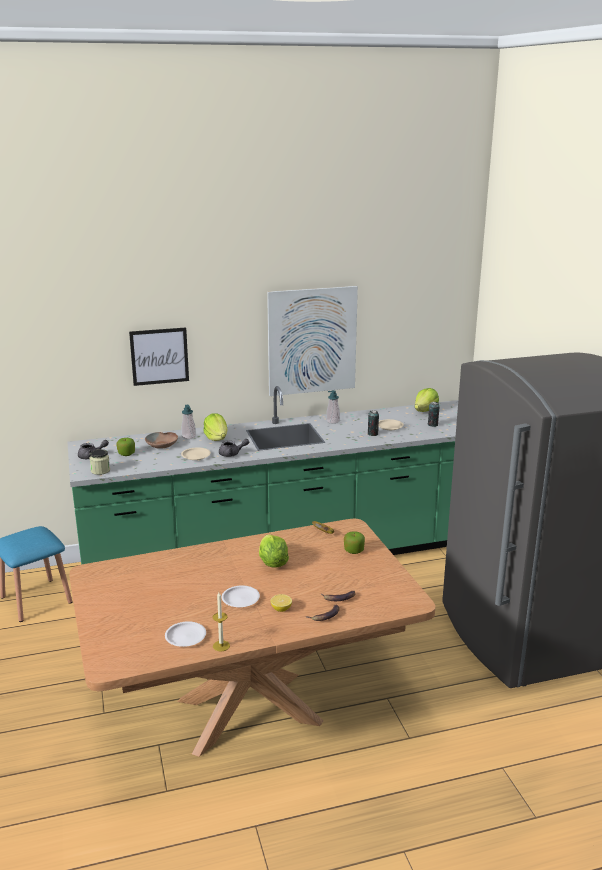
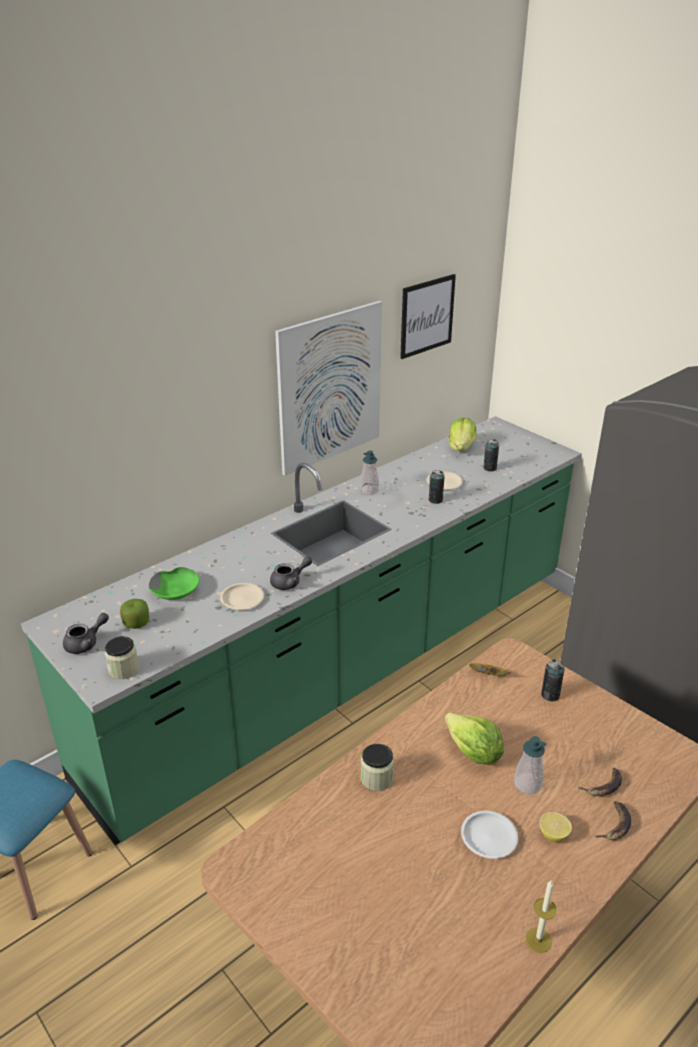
camera: 25 degrees left, 10 degrees up
picture [129,327,189,386] -> picture moved to [400,274,456,359]
brown bowl [145,432,178,449] -> green bowl [149,567,199,600]
white plate [165,621,206,647] -> none
soap dispenser [181,405,196,440] -> soap dispenser moved to [514,736,547,795]
lettuce [203,413,227,441] -> none
apple [344,531,365,554] -> can [541,659,565,701]
none -> jar [361,744,394,791]

